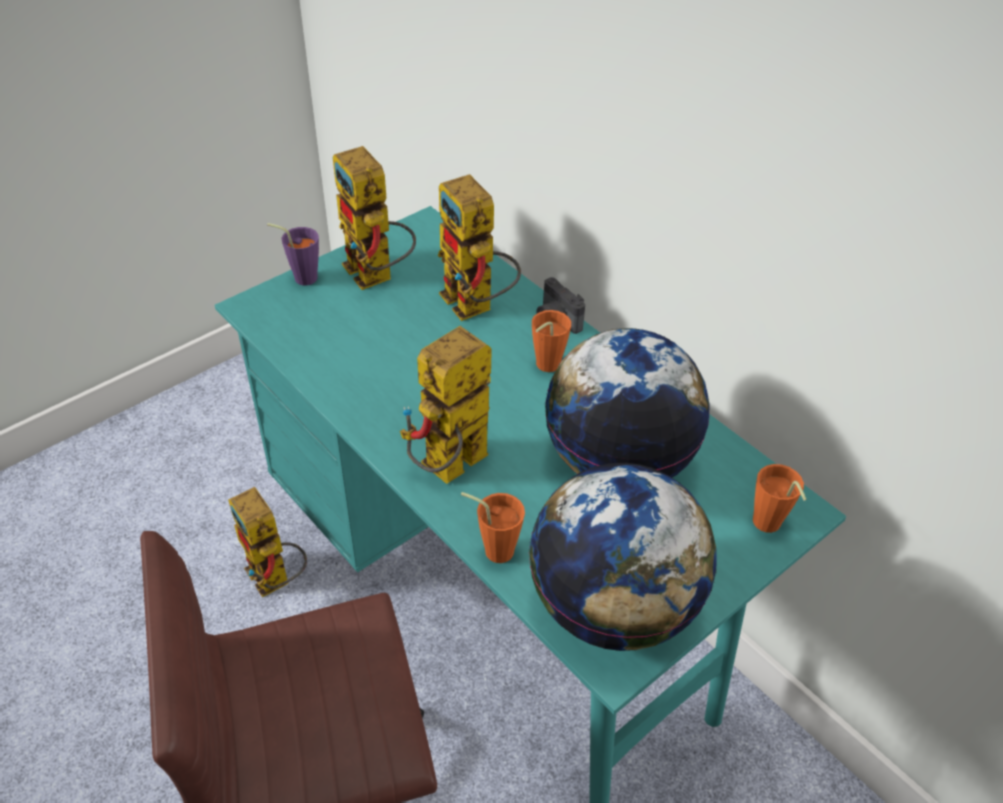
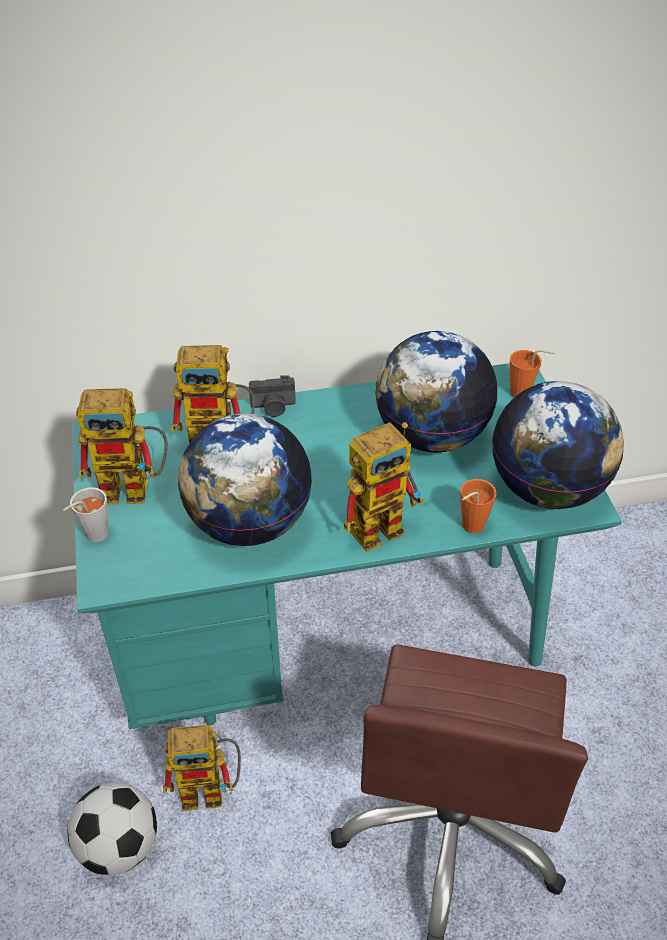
camera: 60 degrees left, 0 degrees up
purple cup [267,223,319,286] -> grey cup [63,487,108,542]
toy robot [400,326,492,484] -> toy robot turned 105 degrees counterclockwise [344,422,424,552]
orange cup [532,310,571,372] -> none
none -> football [67,783,157,875]
none -> globe [178,413,312,546]

